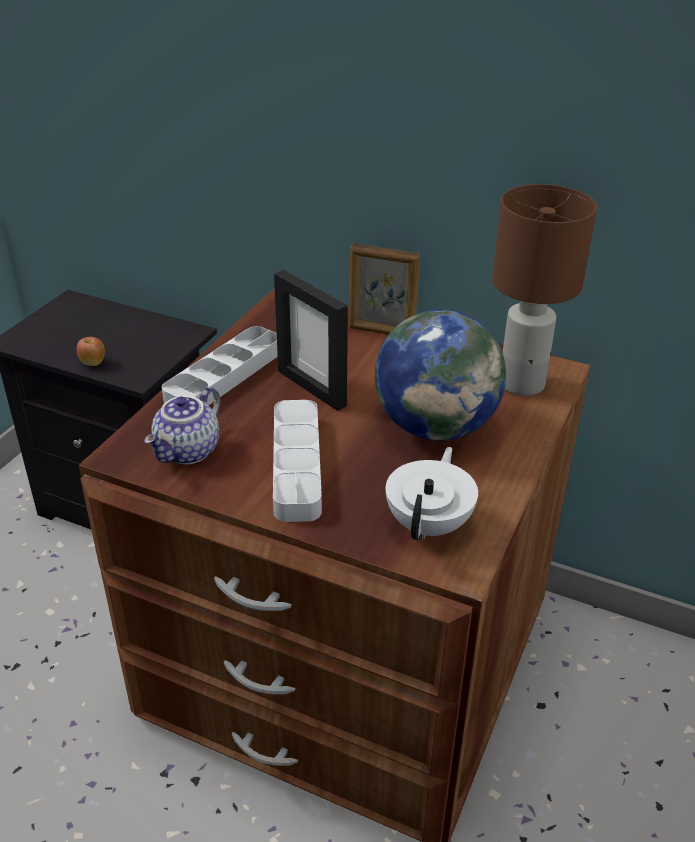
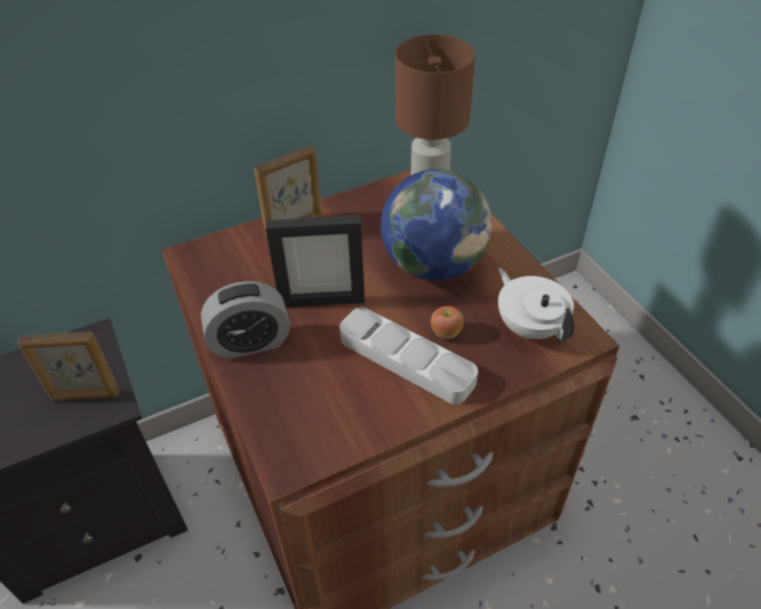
camera: 50 degrees left, 10 degrees up
apple [76,337,105,366] -> apple moved to [431,306,464,339]
teapot [144,386,220,464] -> none
grey tray [162,326,278,405] -> alarm clock [201,281,290,359]
none -> picture frame [17,331,119,401]

